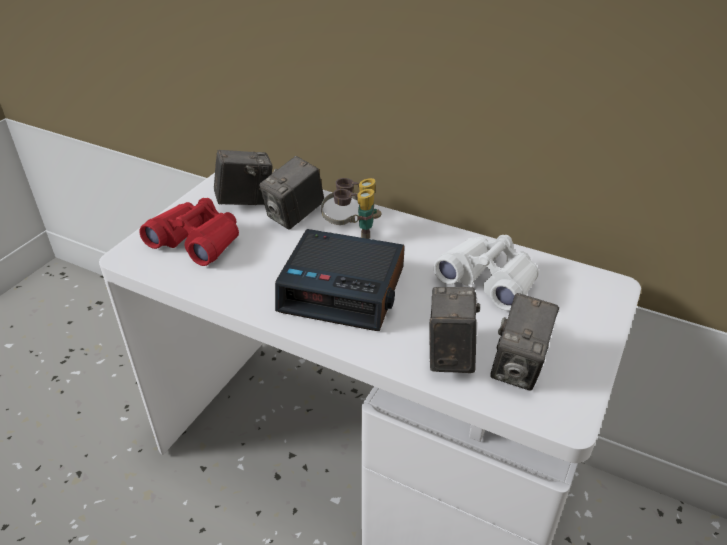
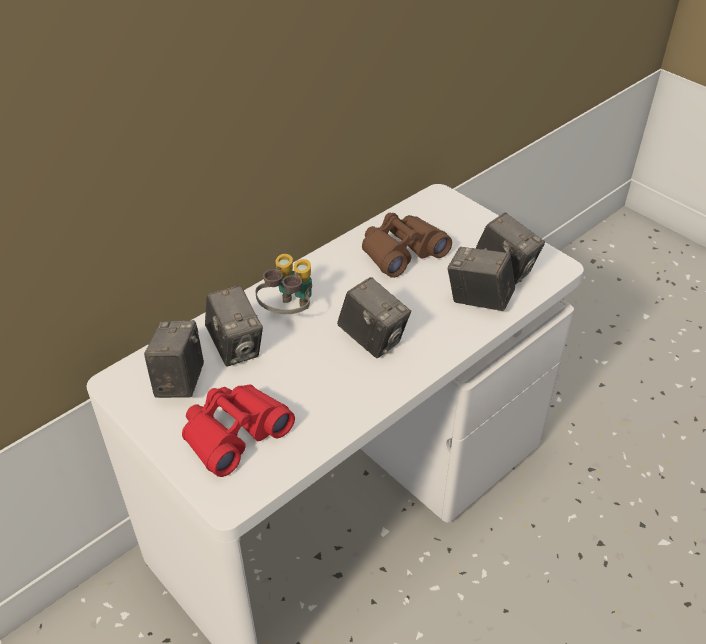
camera: 70 degrees left, 5 degrees up
alarm clock [275,229,405,331] -> camera [337,277,411,358]
white binoculars [434,235,539,311] -> brown binoculars [362,213,452,278]

